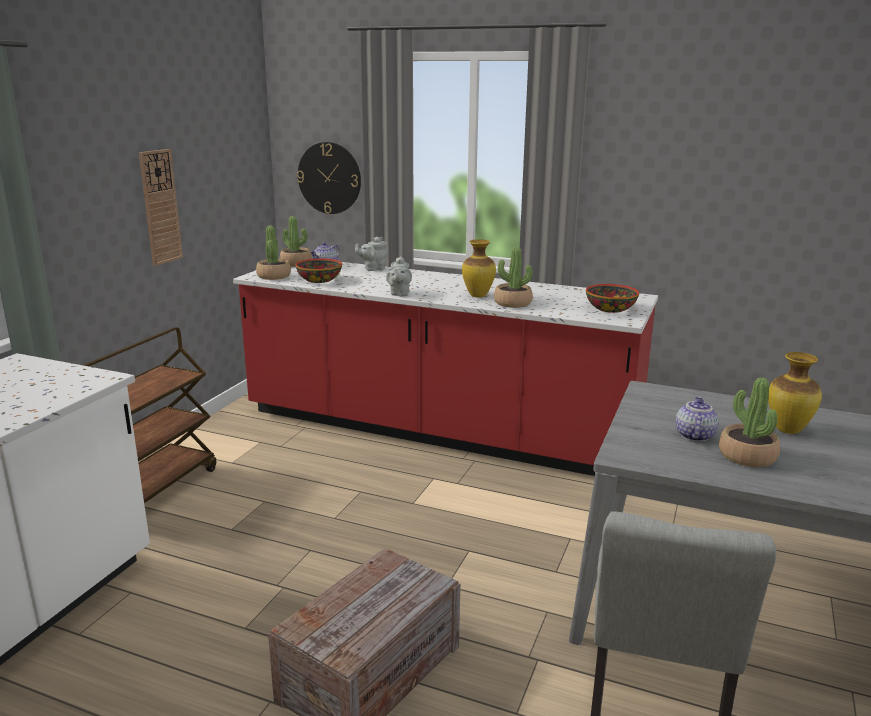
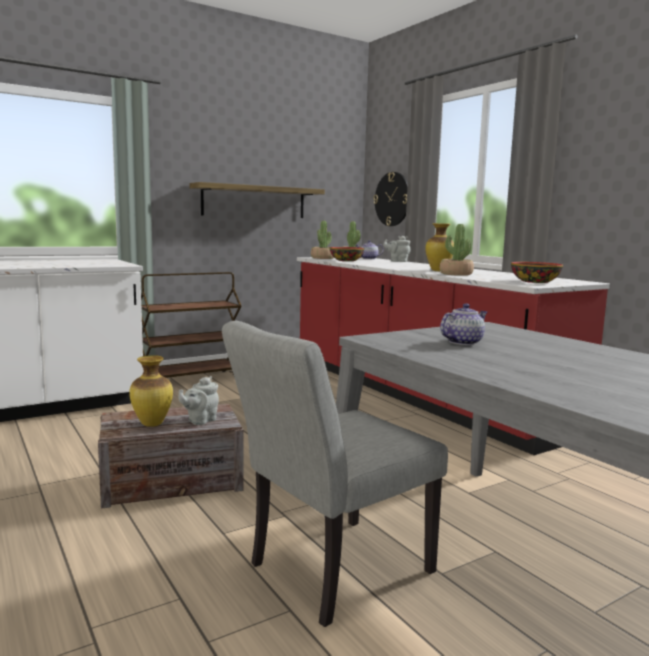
camera: 35 degrees right, 10 degrees down
wall clock [139,149,183,266] -> shelf [189,182,325,218]
grey teapot [386,256,412,297] -> grey teapot moved to [179,376,219,425]
potted plant [719,377,780,467] -> none
vase [768,352,822,434] -> vase moved to [129,355,173,427]

